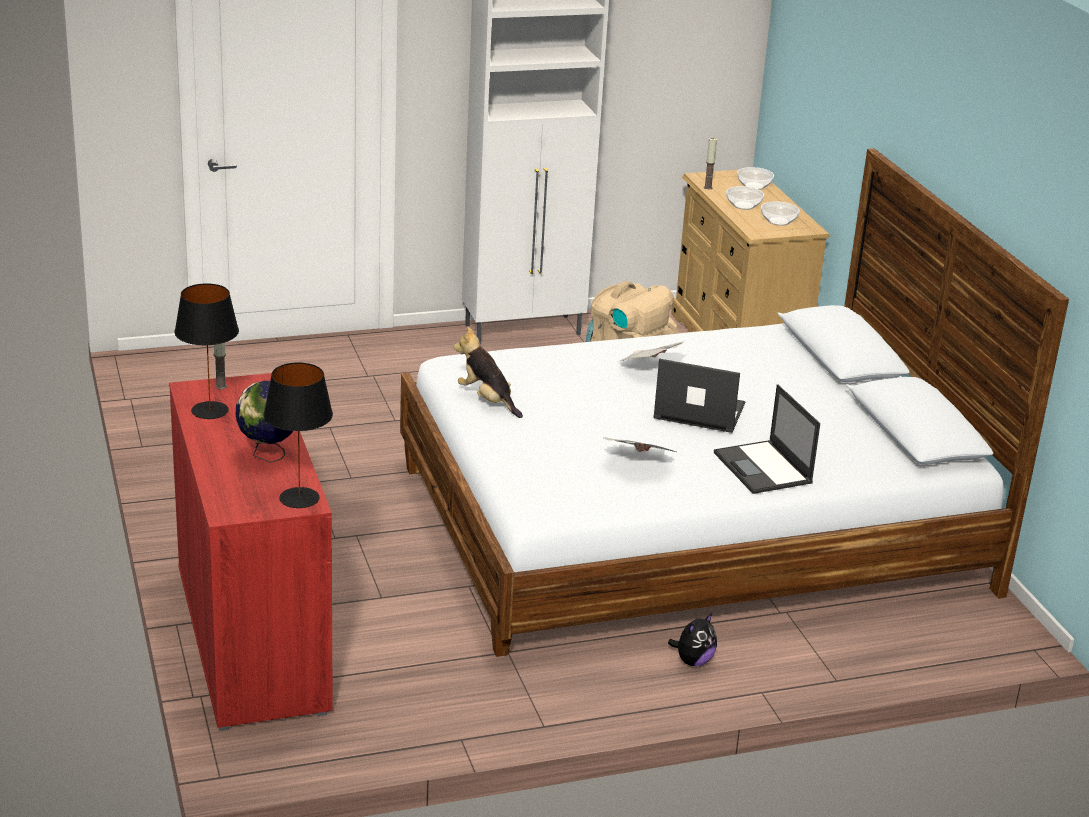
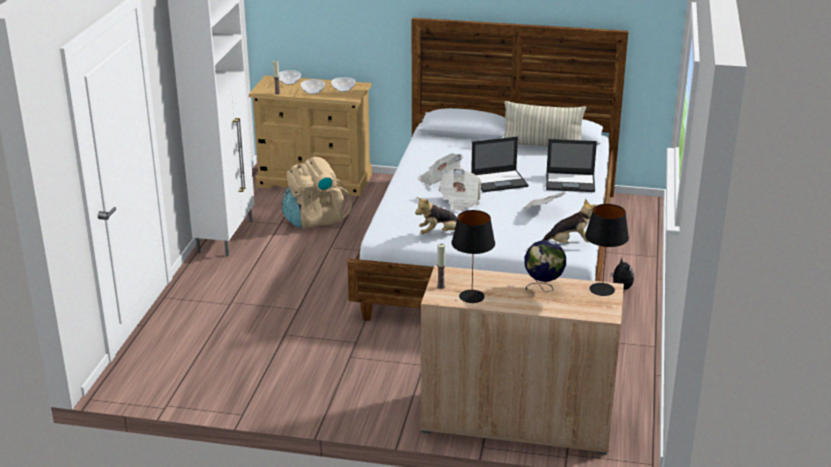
camera: 60 degrees left, 0 degrees up
red cabinet [169,373,333,731] -> beige cabinet [421,266,624,455]
laptop [653,359,746,433] -> laptop turned 150 degrees counterclockwise [471,137,529,192]
none -> newspaper [439,168,481,211]
none -> pillow [504,101,586,146]
none -> plush toy [542,199,596,244]

